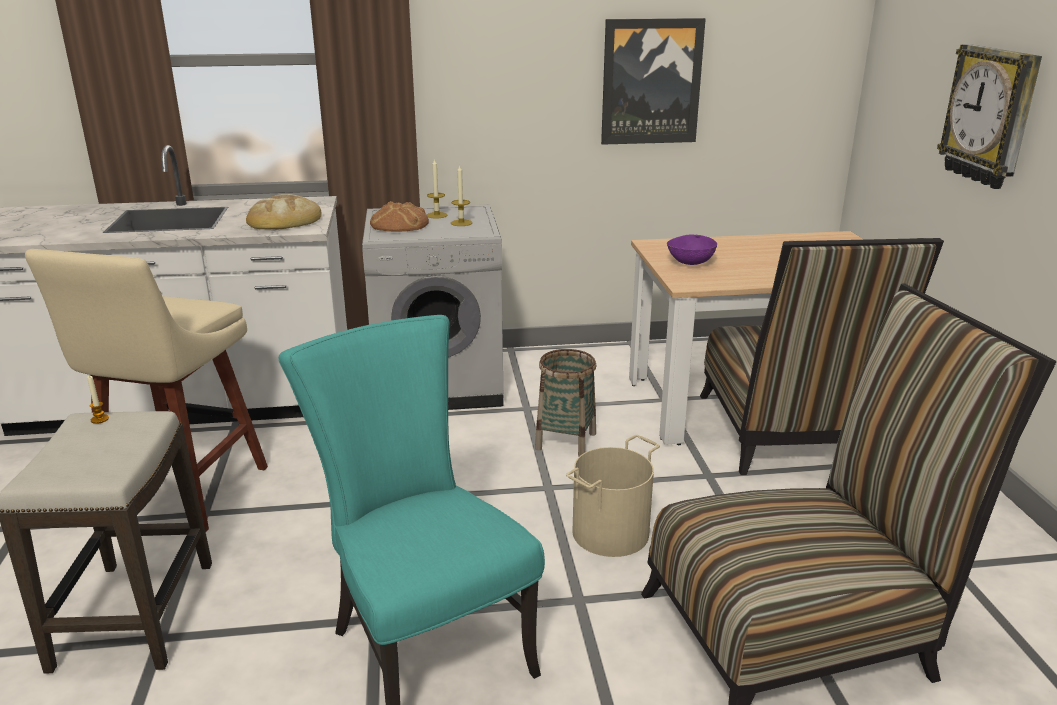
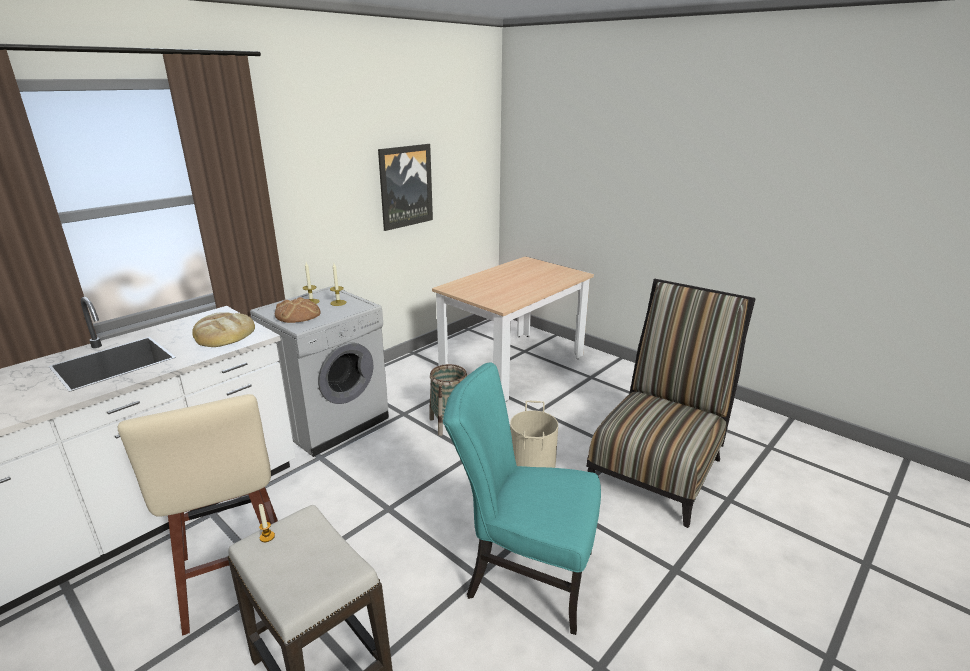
camera: 40 degrees left, 0 degrees up
purple bowl [667,235,717,265] -> none
chair [700,238,944,475] -> none
wall clock [937,44,1042,189] -> none

